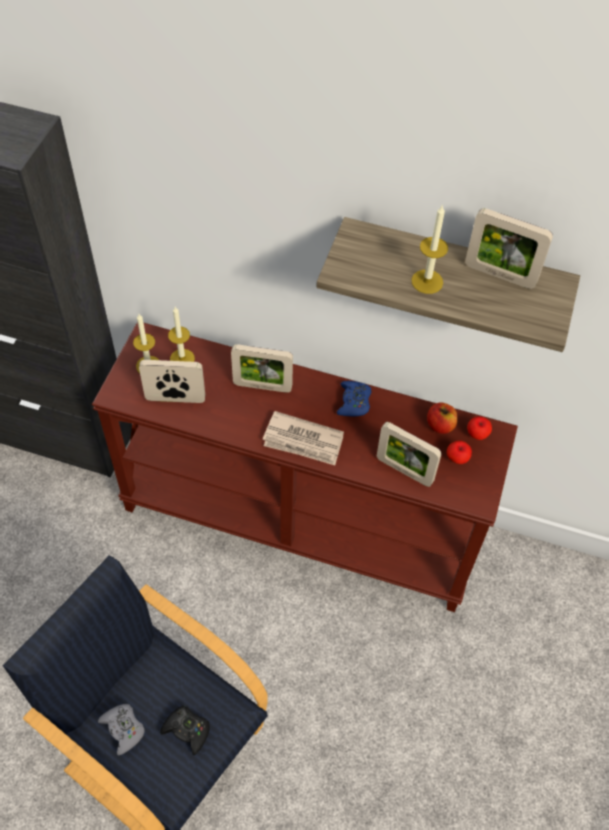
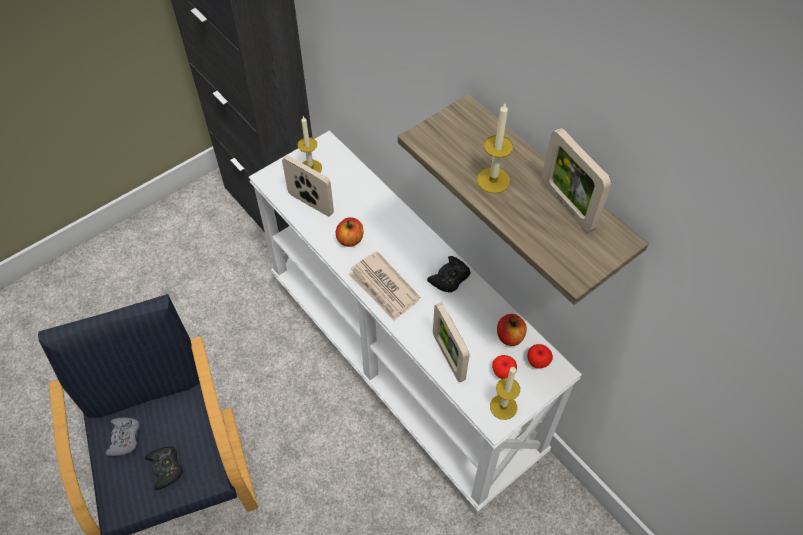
camera: 35 degrees right, 0 degrees up
brown console table [92,322,518,612] -> white console table [248,130,582,516]
candle [168,307,195,362] -> candle moved to [490,367,520,420]
picture frame [231,344,293,393] -> none
blue game controller [337,381,372,416] -> black game controller [427,256,471,292]
none -> apple [336,217,363,247]

